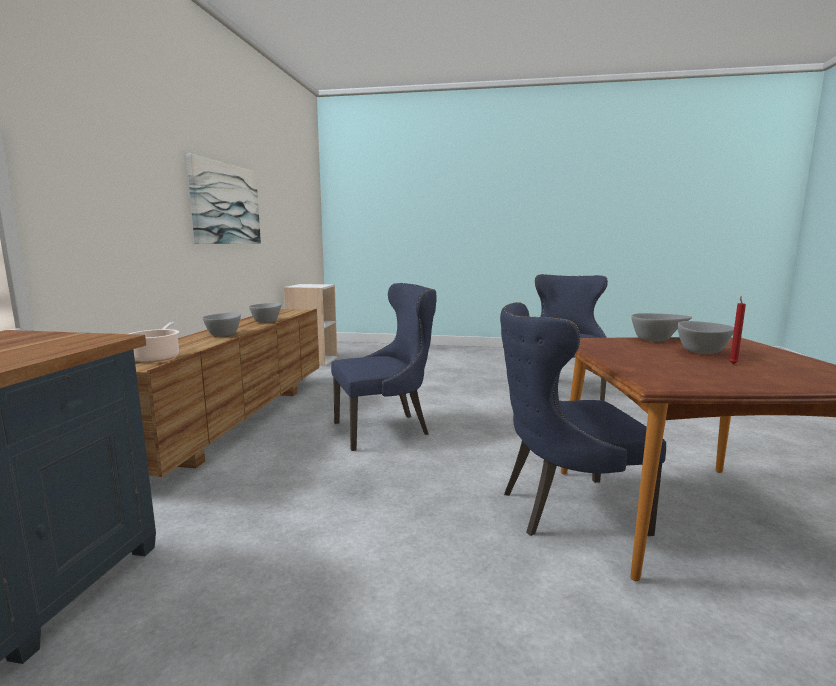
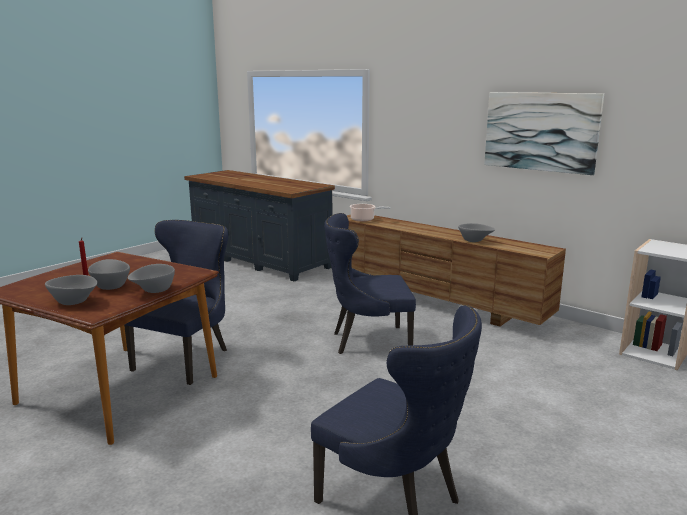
camera: 120 degrees right, 5 degrees up
grey bowl [203,312,241,336] -> grey bowl moved to [45,275,97,305]
blue chair [331,283,437,451] -> blue chair turned 75 degrees clockwise [324,213,416,354]

